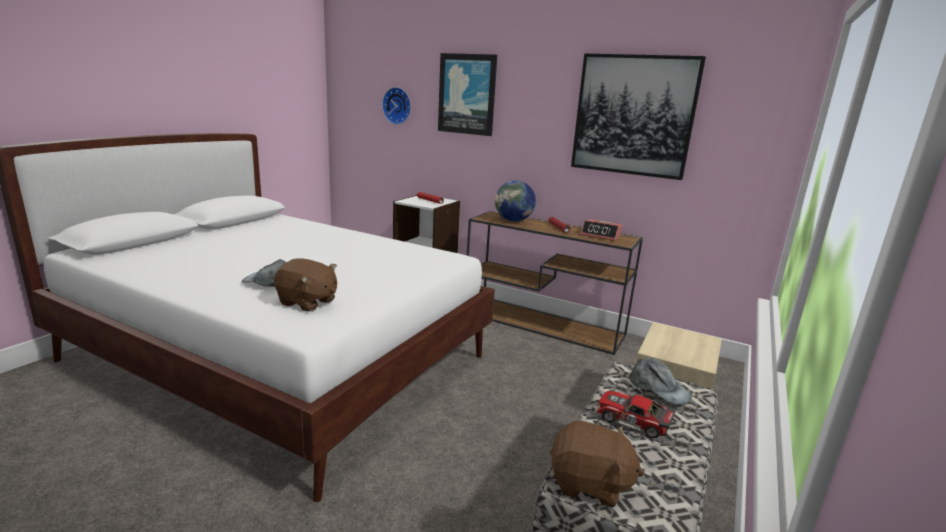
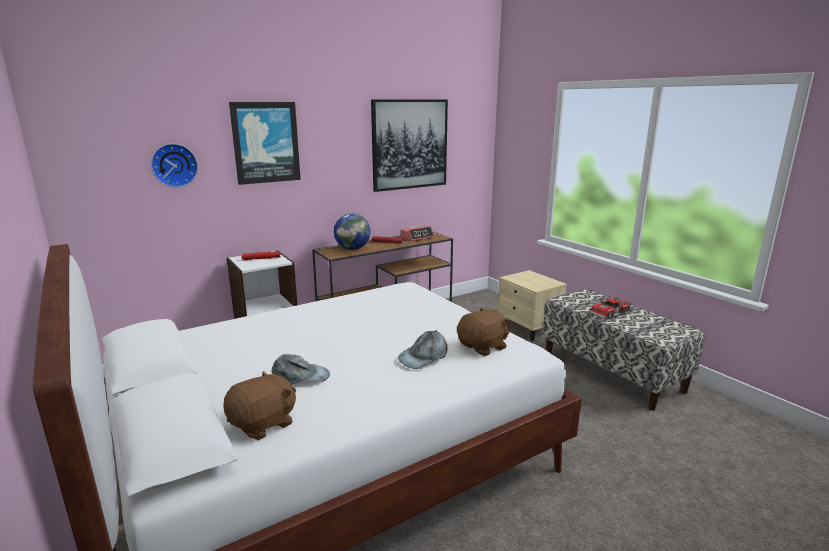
camera: 60 degrees left, 0 degrees up
brown plush toy [550,420,645,507] -> brown plush toy moved to [223,371,296,440]
grey cap [630,358,692,405] -> grey cap moved to [271,354,330,385]

